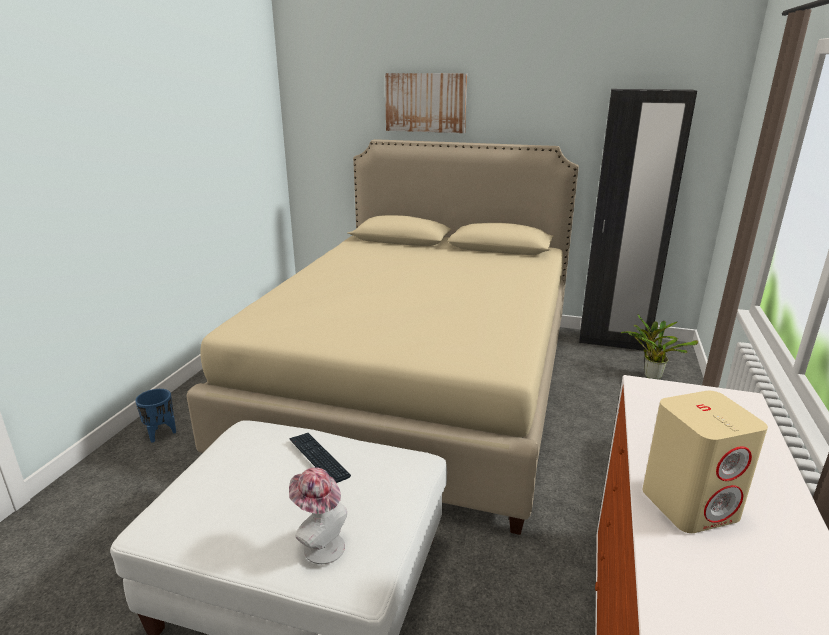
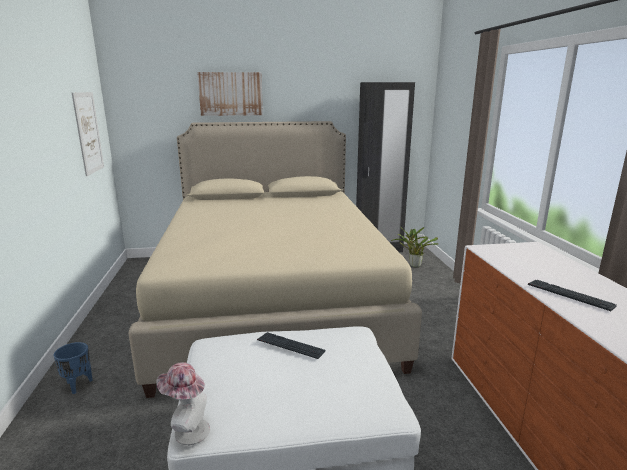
camera: 25 degrees left, 5 degrees down
hat [289,467,347,564] -> hat moved to [156,362,210,445]
beige speaker [642,391,768,533] -> keyboard [528,280,617,311]
none -> picture [72,92,104,176]

